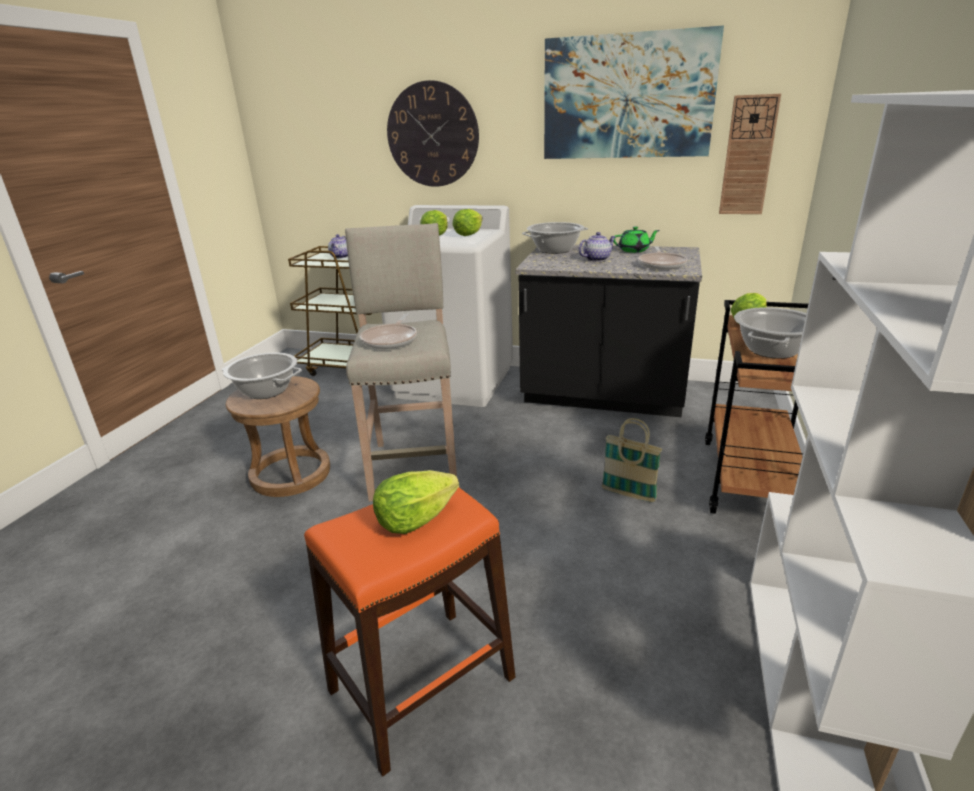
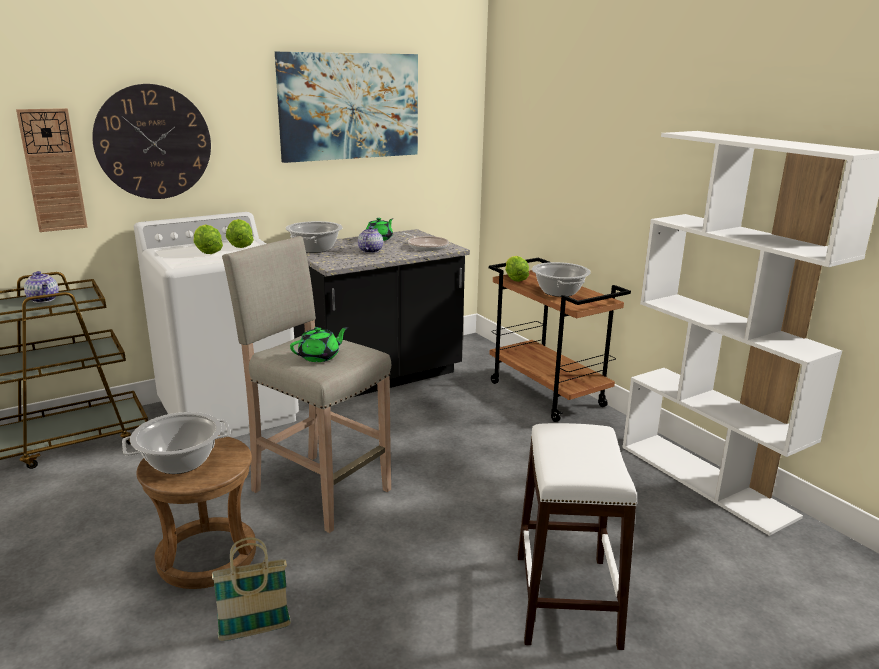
camera: 50 degrees left, 5 degrees down
orange stool [304,487,515,777] -> white stool [518,423,637,650]
frying pan [360,313,417,349] -> green teapot [290,327,348,362]
lettuce [373,470,459,534] -> none
basket [602,418,663,502] -> basket moved to [212,538,291,641]
wall clock [719,94,781,214] -> wall clock moved to [16,108,88,232]

